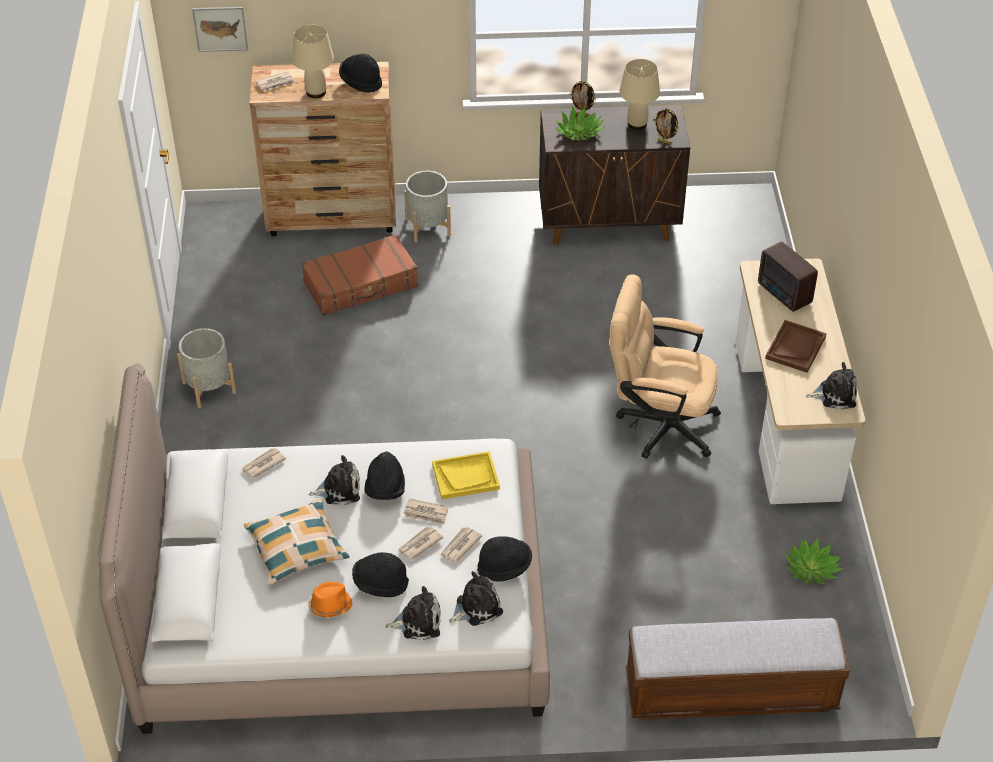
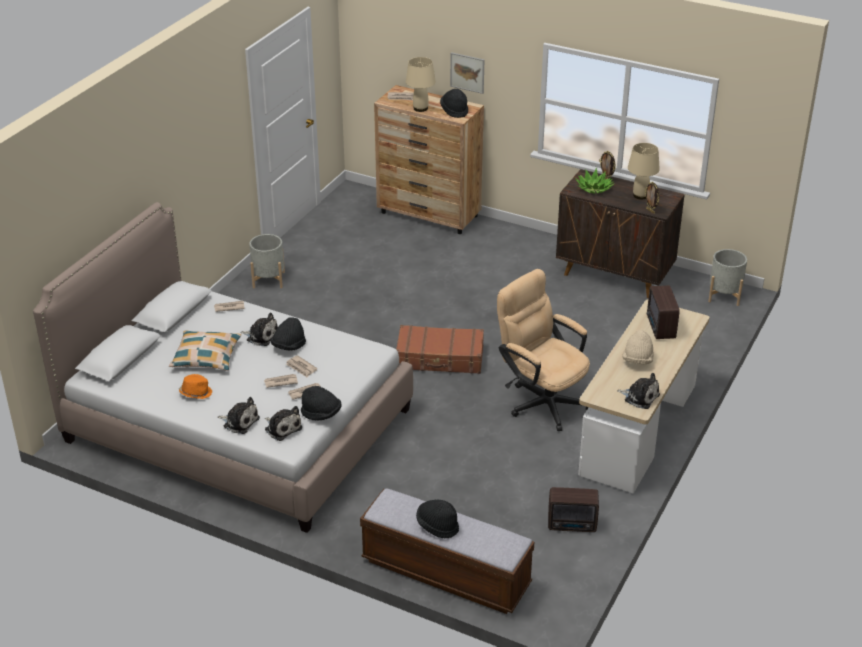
camera: 30 degrees right, 10 degrees down
picture [192,7,248,52] -> picture moved to [450,52,484,94]
brown suitcase [302,234,418,316] -> brown suitcase moved to [396,325,484,374]
black hat [352,552,409,597] -> black hat moved to [416,499,459,538]
grey planter [404,171,451,242] -> grey planter moved to [708,249,747,306]
yellow tray [432,451,500,499] -> none
plush toy [449,571,503,626] -> plush toy turned 45 degrees clockwise [265,406,302,441]
brown tray [765,320,827,373] -> beige hat [622,330,654,364]
potted plant [784,538,843,584] -> radio [548,487,599,532]

